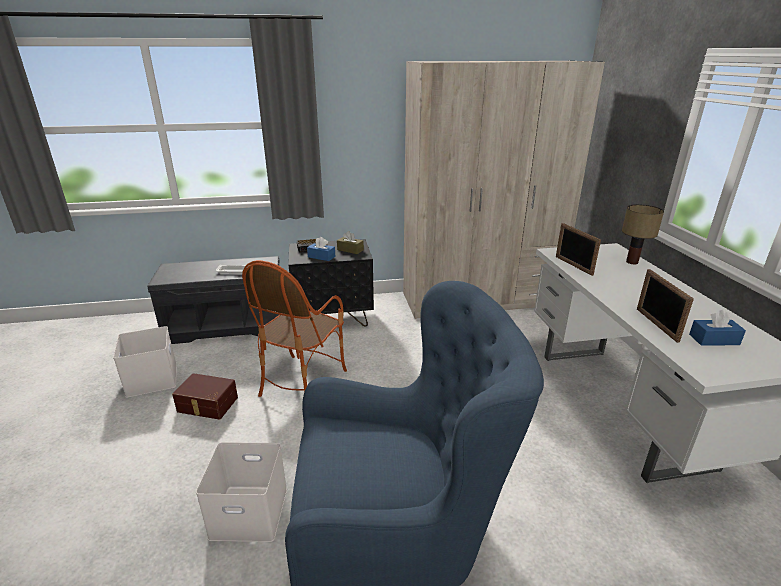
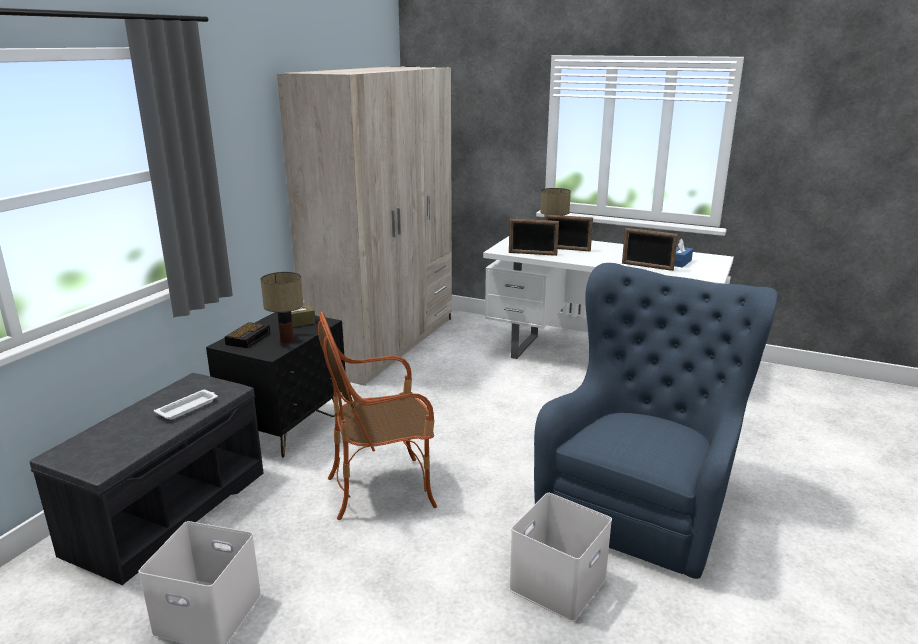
camera: 55 degrees left, 5 degrees down
brown storage box [172,373,238,420] -> none
armchair [242,260,347,397] -> armchair turned 105 degrees clockwise [318,312,437,520]
blue tissue box [307,237,335,261] -> table lamp [260,272,303,343]
none -> picture frame [544,214,593,252]

